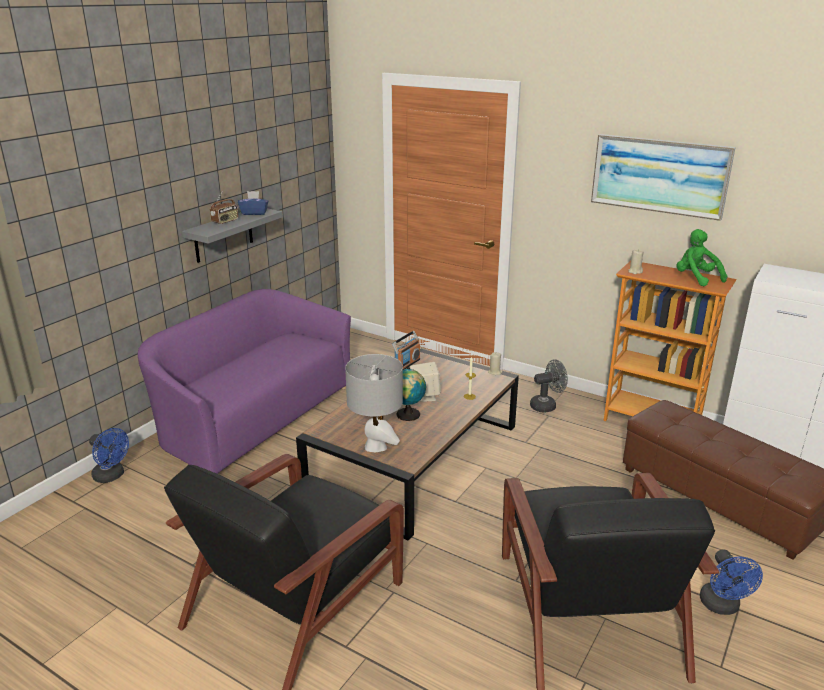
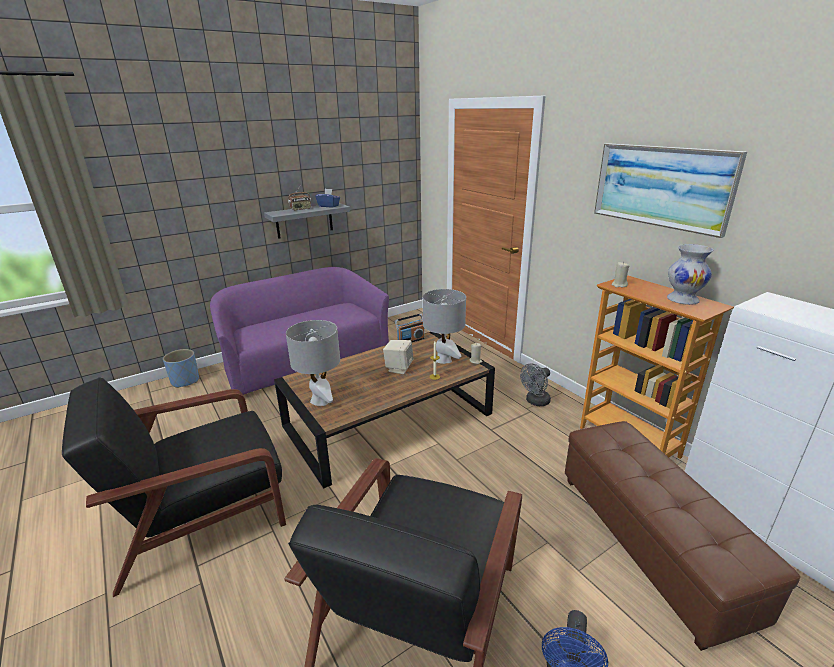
camera: 25 degrees right, 0 degrees up
blue fan [89,428,129,483] -> blue planter [163,349,199,388]
globe [396,367,426,421] -> none
grey fan [530,359,568,413] -> grey fan turned 135 degrees clockwise [520,363,551,406]
green plush toy [677,229,727,286] -> white vase [667,244,713,305]
none -> grey table lamp [423,289,466,364]

